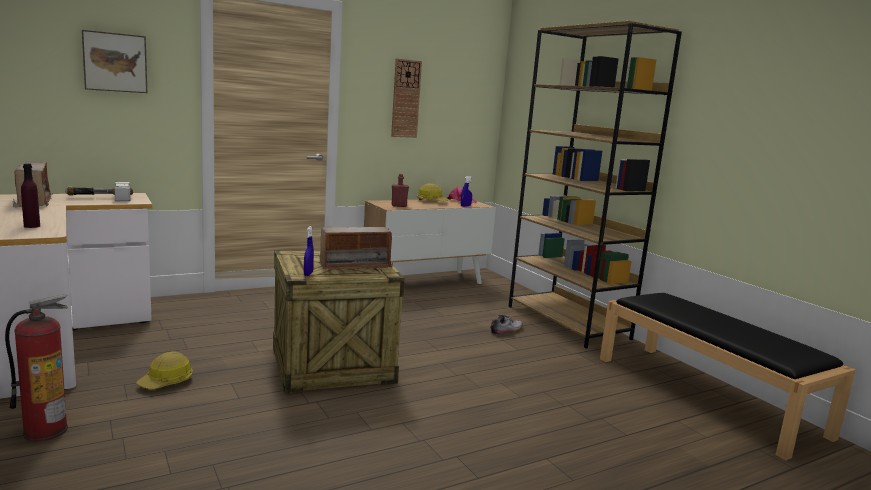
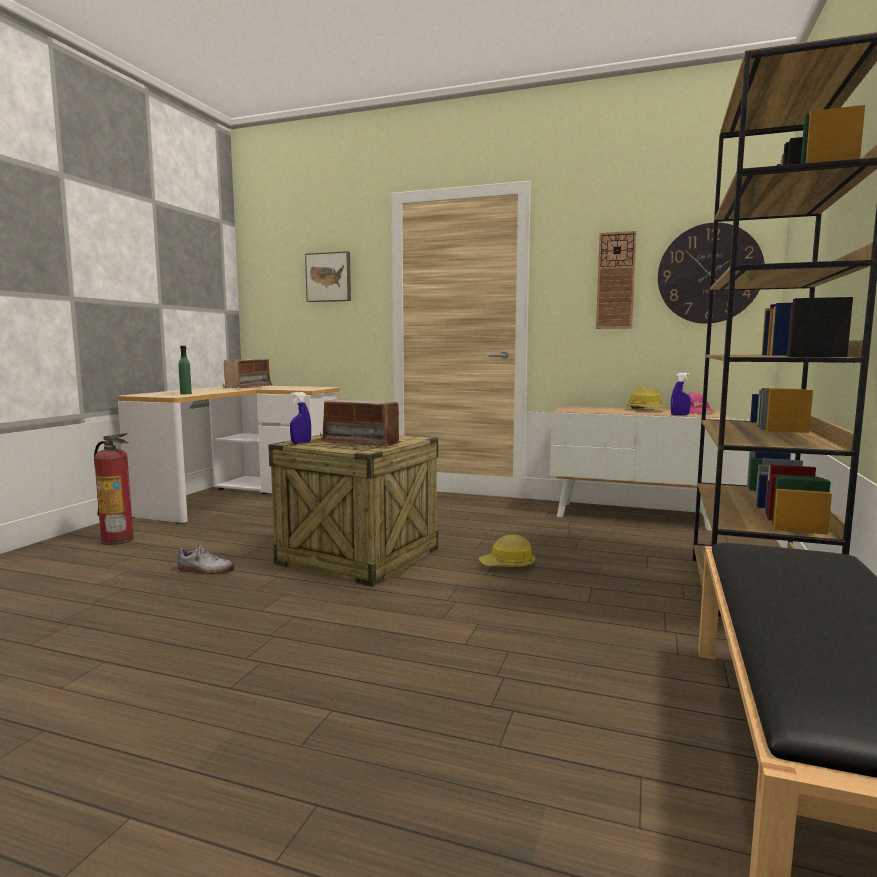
camera: 50 degrees right, 5 degrees down
purple bottle [21,163,40,228] -> green bottle [179,346,192,394]
hammer [65,182,133,201] -> none
hard hat [136,351,193,389] -> hard hat moved to [479,535,535,567]
red bottle [392,174,409,207] -> none
shoe [490,315,523,335] -> shoe moved to [178,545,234,574]
none -> wall clock [658,222,765,324]

